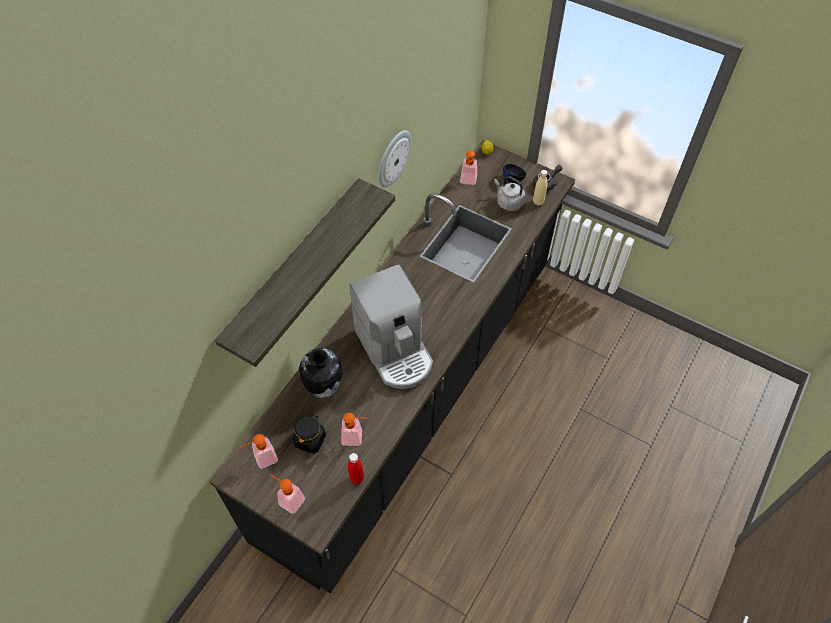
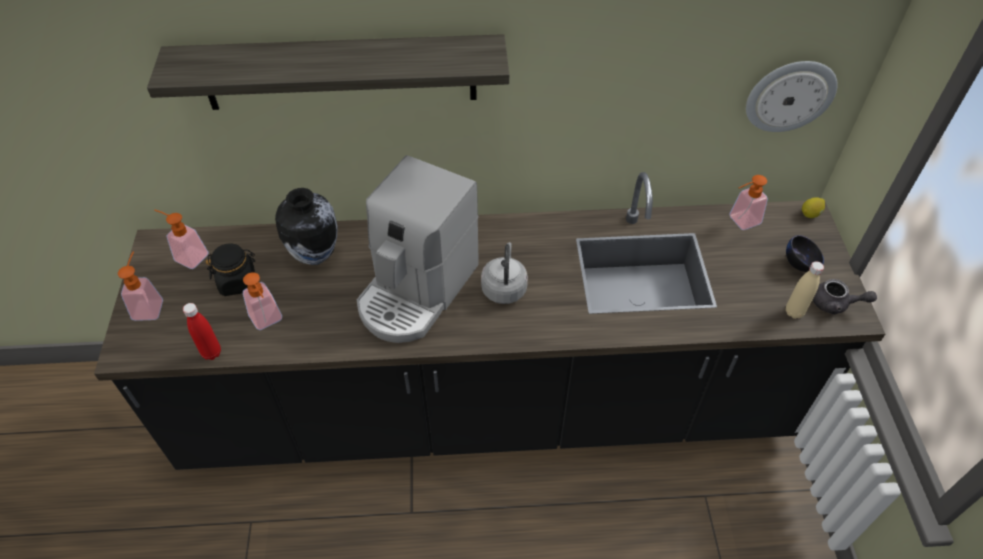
camera: 55 degrees right, 5 degrees down
wall clock [378,130,412,187] -> wall clock moved to [746,61,838,132]
grey kettle [494,176,525,211] -> grey kettle moved to [481,242,528,304]

